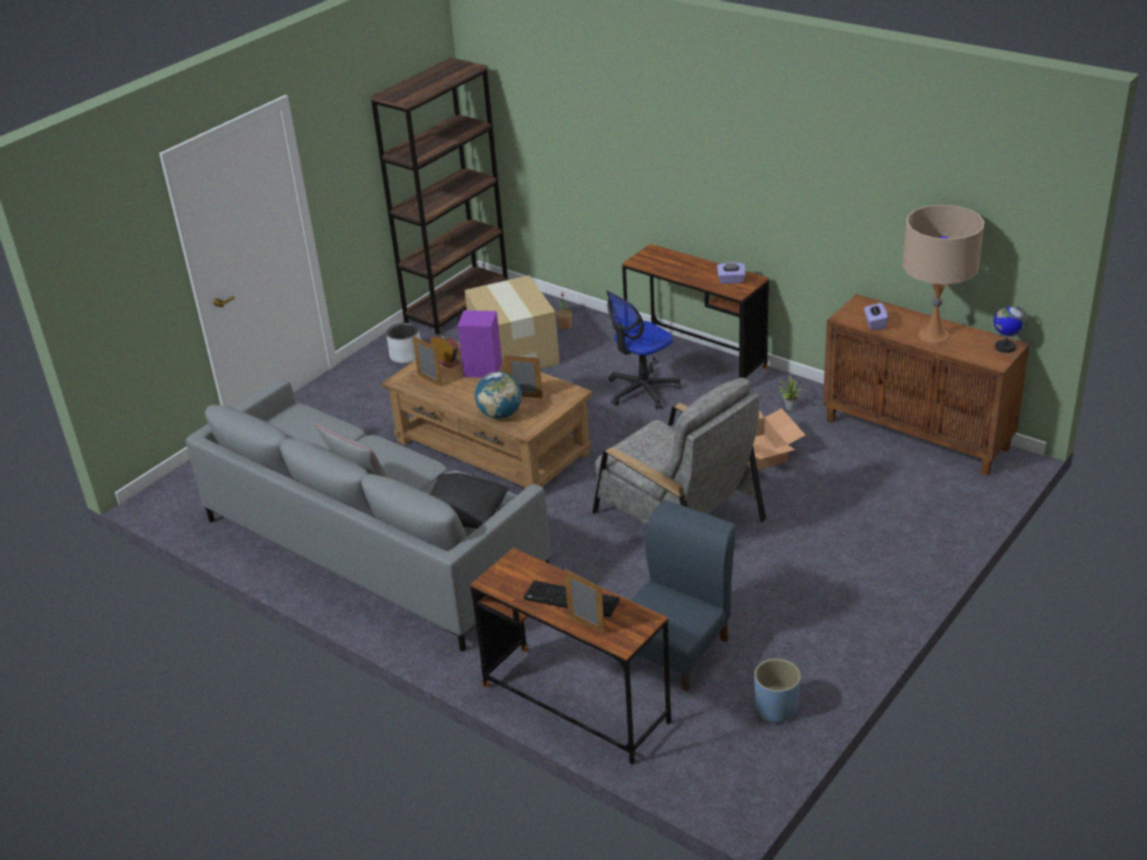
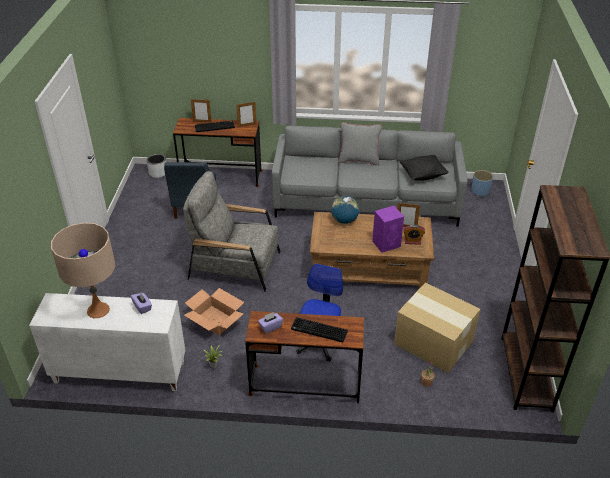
camera: 145 degrees right, 5 degrees up
grey planter [386,323,421,364] -> grey planter moved to [147,154,167,178]
black pillow [430,473,509,529] -> black pillow moved to [400,155,449,180]
picture frame [504,355,543,399] -> picture frame moved to [236,102,256,127]
blue planter [754,658,801,722] -> blue planter moved to [472,170,493,197]
brown cabinet [823,294,1030,476] -> white cabinet [29,293,186,391]
globe [994,306,1028,353] -> none
none -> keyboard [291,317,348,342]

